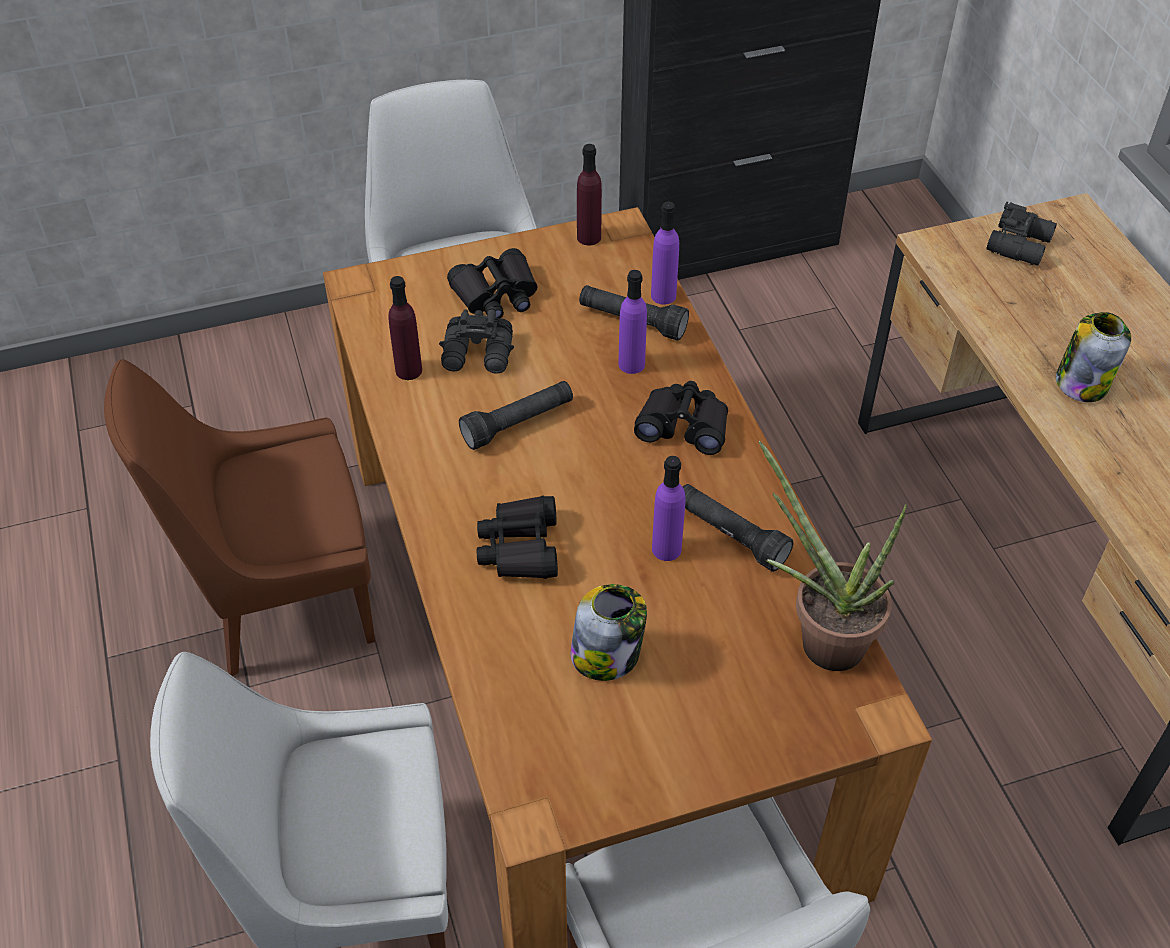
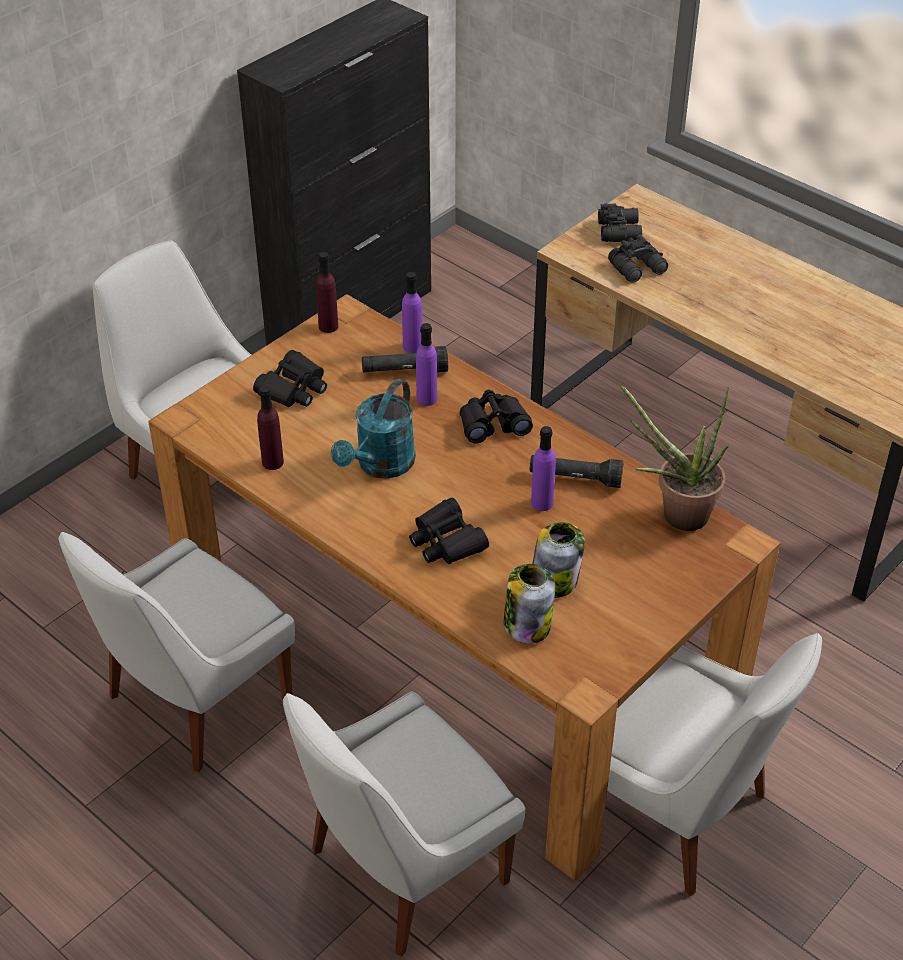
camera: 30 degrees left, 5 degrees down
brown chair [104,359,375,676] -> white chair [58,532,295,772]
black binoculars [439,307,514,374] -> black binoculars moved to [608,233,668,283]
black flashlight [459,381,573,450] -> turquoise watering can [331,379,416,479]
jar [1056,312,1131,402] -> jar moved to [504,564,555,644]

